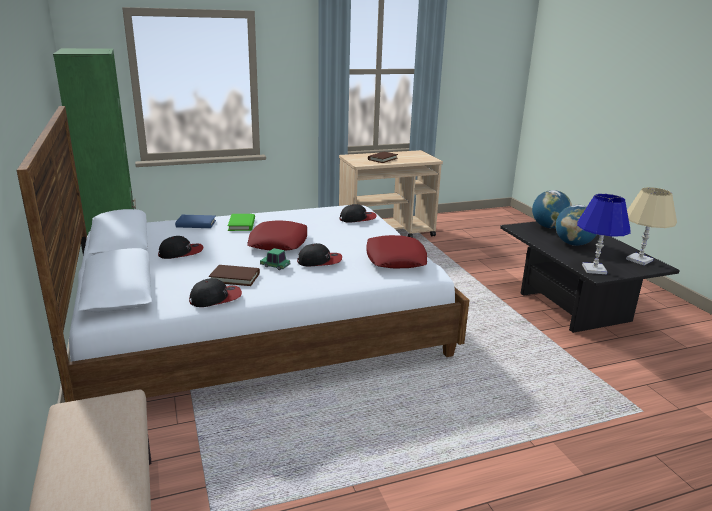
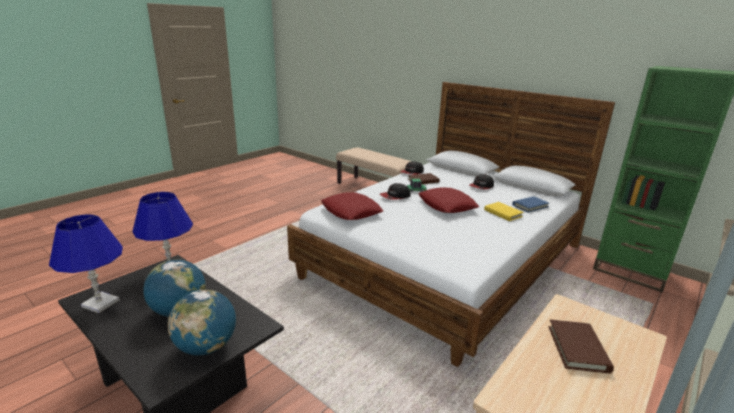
camera: 150 degrees right, 0 degrees up
green book [228,214,255,231] -> yellow book [484,202,524,221]
cap [340,204,377,223] -> none
beige table lamp [626,187,677,265] -> blue table lamp [49,214,123,313]

